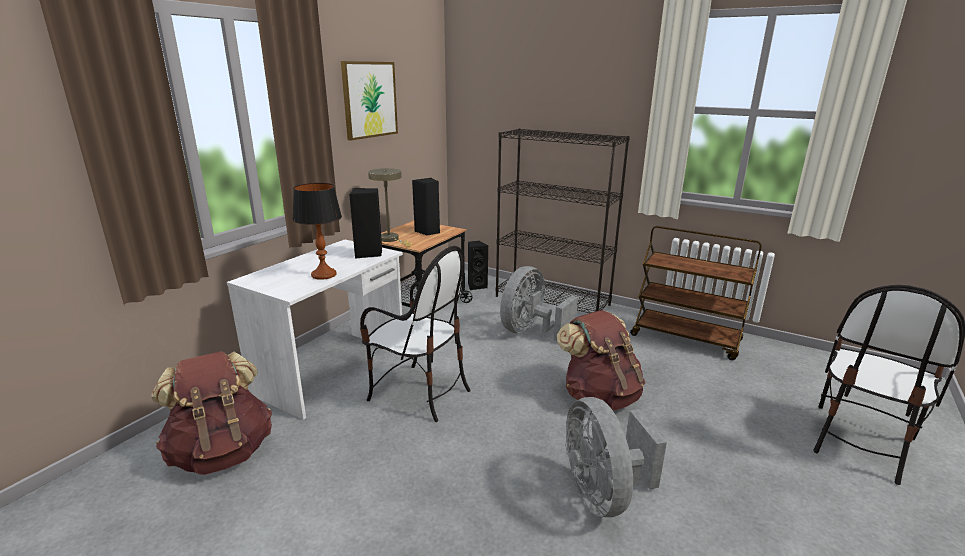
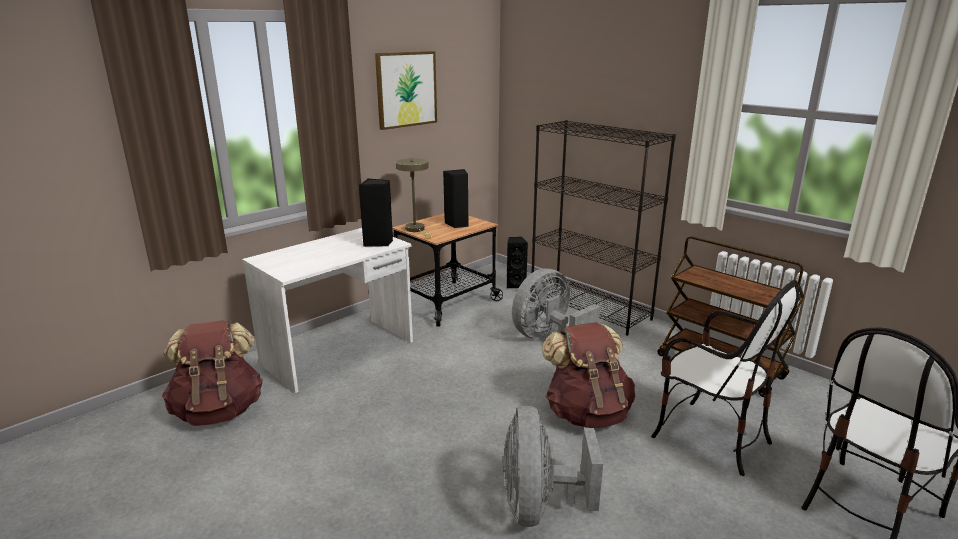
camera: 15 degrees right, 0 degrees up
table lamp [292,183,342,280] -> none
chair [360,246,471,422] -> chair moved to [651,280,799,476]

